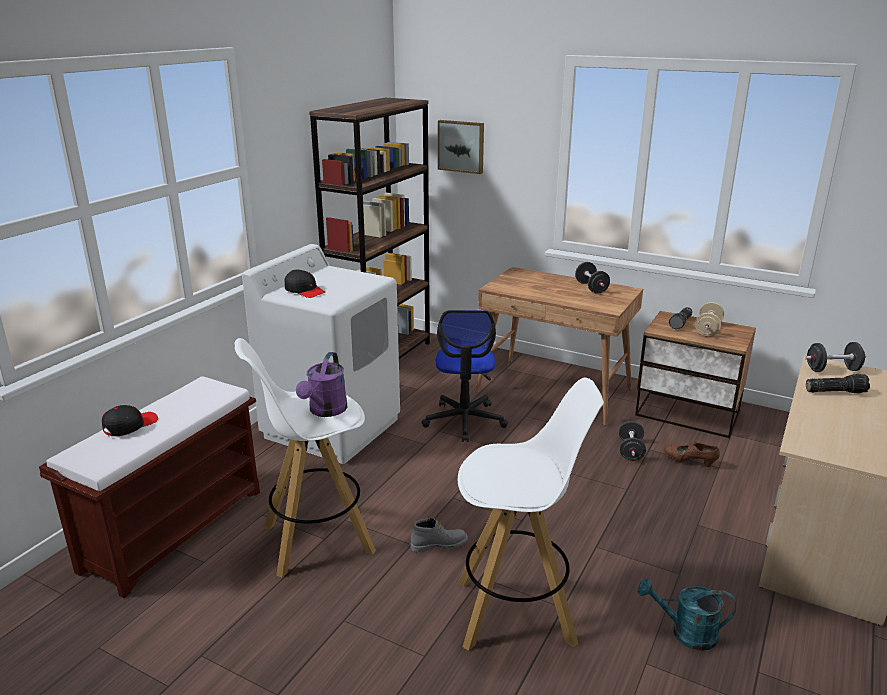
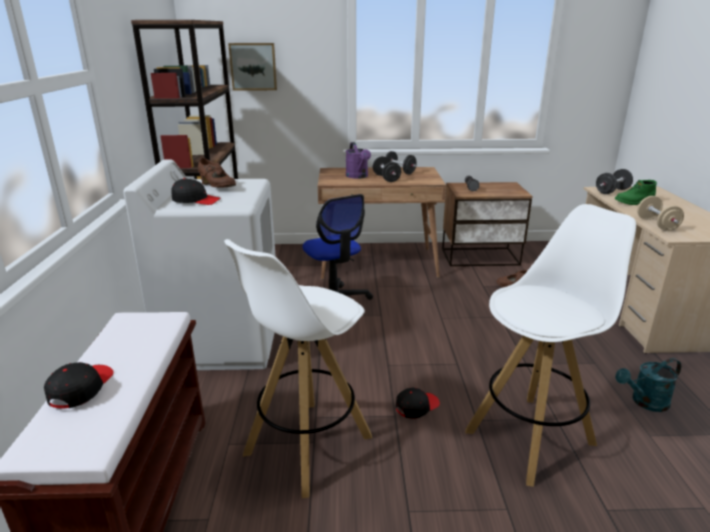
camera: 30 degrees left, 0 degrees up
purple watering can [296,352,347,417] -> purple watering can moved to [346,142,371,179]
grey boot [411,518,468,552] -> black cap [396,388,440,419]
black dumbbell [619,421,646,461] -> black dumbbell moved to [373,156,401,182]
beige dumbbell [695,302,724,337] -> beige dumbbell moved to [637,196,684,231]
flashlight [806,374,870,394] -> green boot [615,180,657,205]
none -> brown shoe [198,158,236,188]

